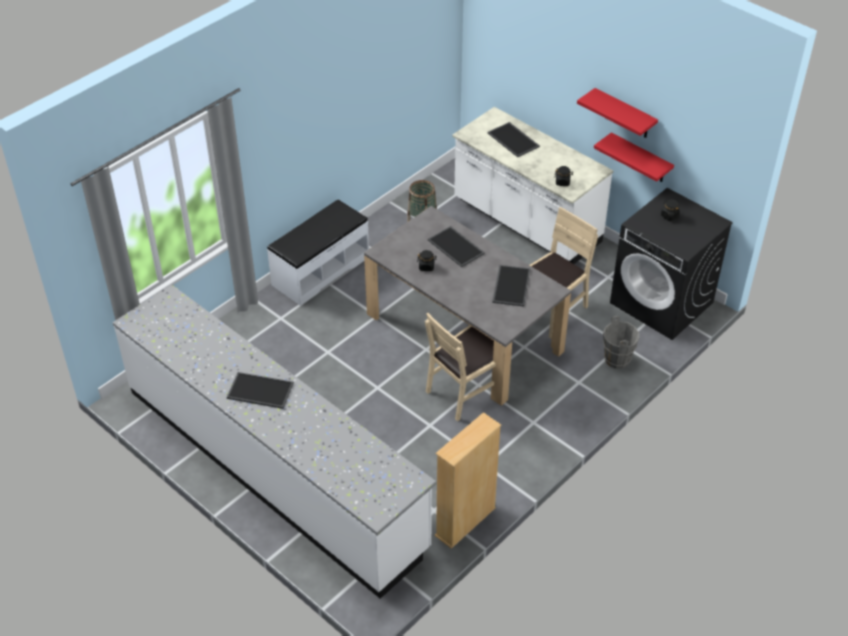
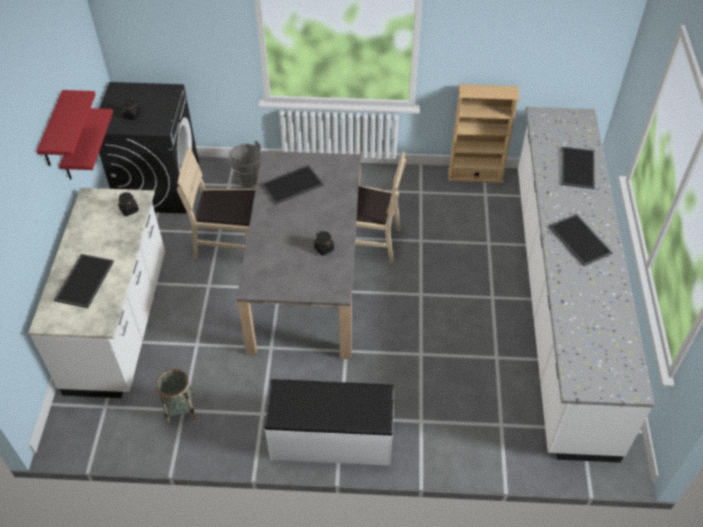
camera: 130 degrees left, 5 degrees up
tray [428,226,485,267] -> tray moved to [561,147,595,189]

